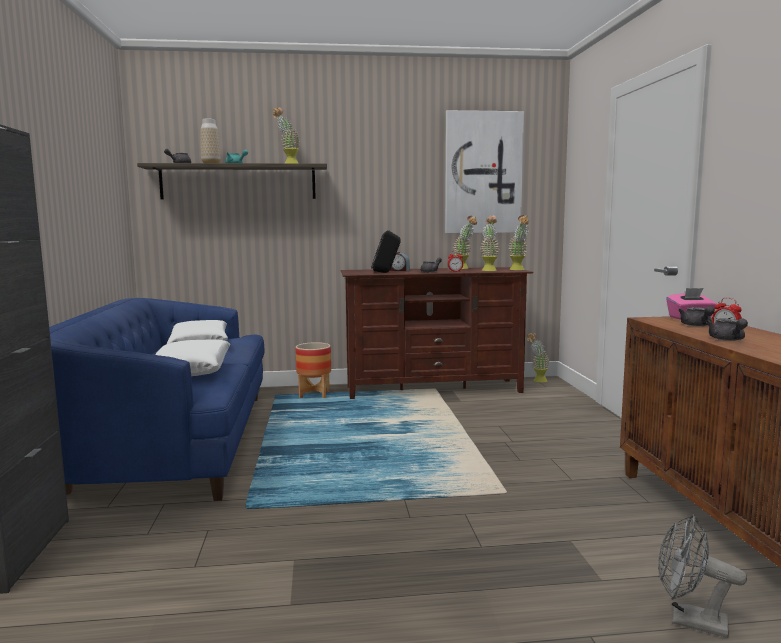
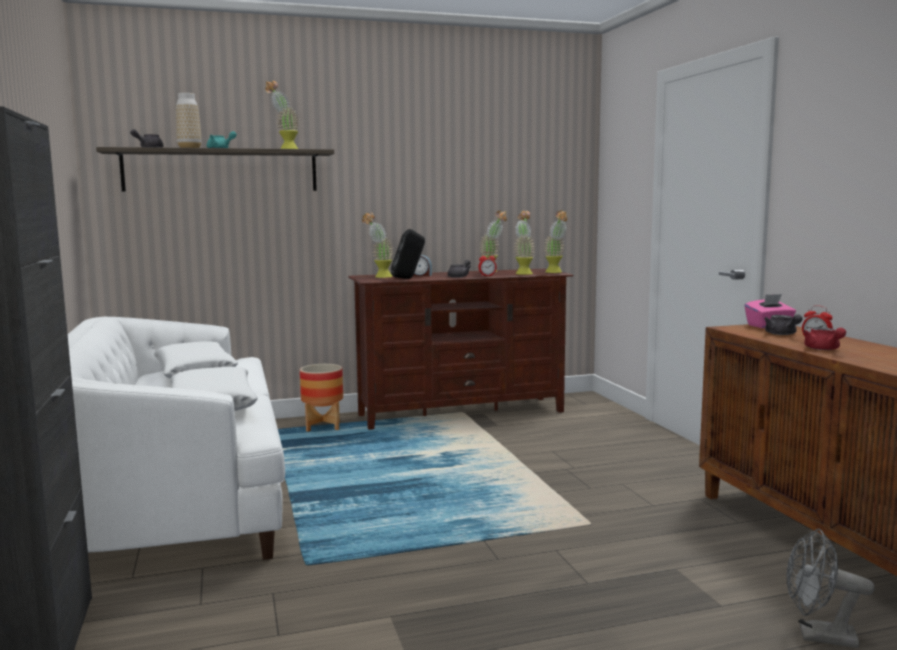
camera: 10 degrees left, 0 degrees up
blue sofa [49,298,265,501] -> white sofa [68,317,285,560]
picture [445,110,524,233] -> none
potted plant [527,333,549,382] -> potted plant moved to [362,213,394,278]
grey teapot [706,318,748,341] -> red teapot [803,327,846,350]

